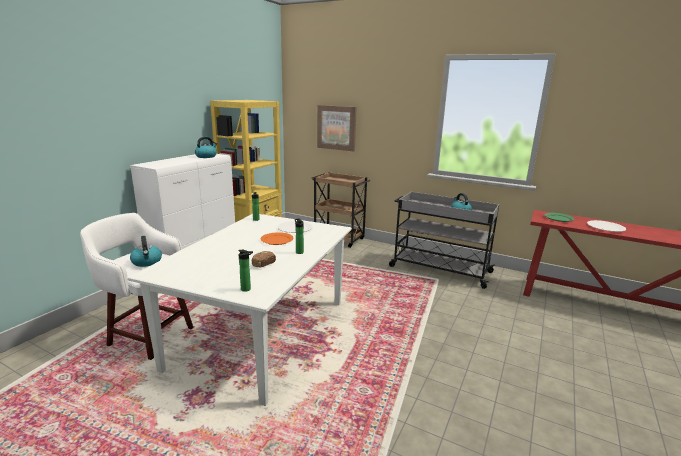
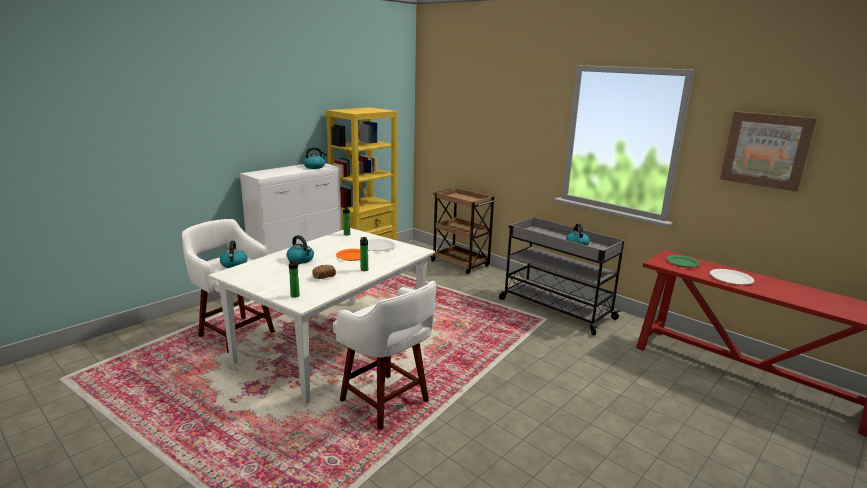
camera: 15 degrees right, 0 degrees up
picture [317,105,357,151] -> picture moved to [720,111,817,192]
none -> kettle [286,235,314,264]
none -> white stool [333,281,436,430]

